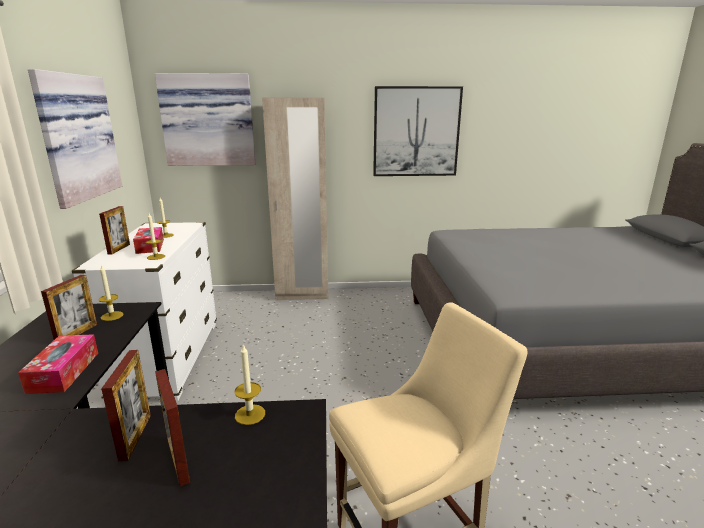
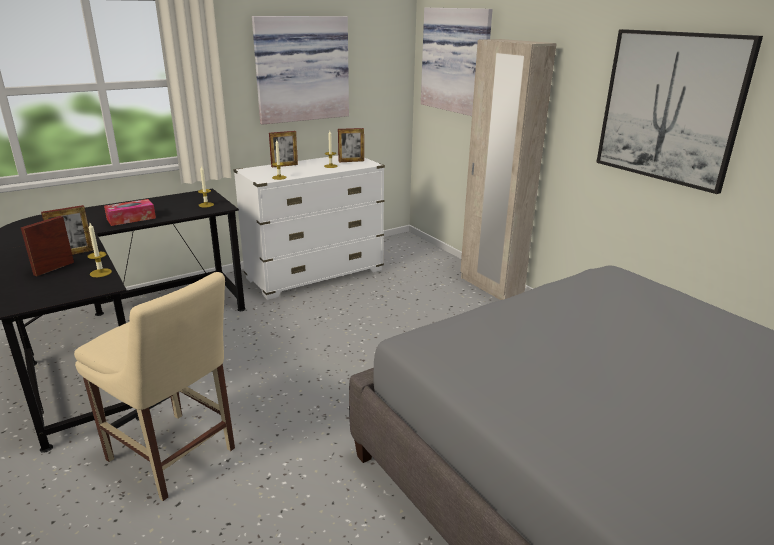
camera: 60 degrees right, 5 degrees up
picture frame [41,275,97,340] -> picture frame moved to [338,128,364,162]
tissue box [133,227,164,254] -> none

